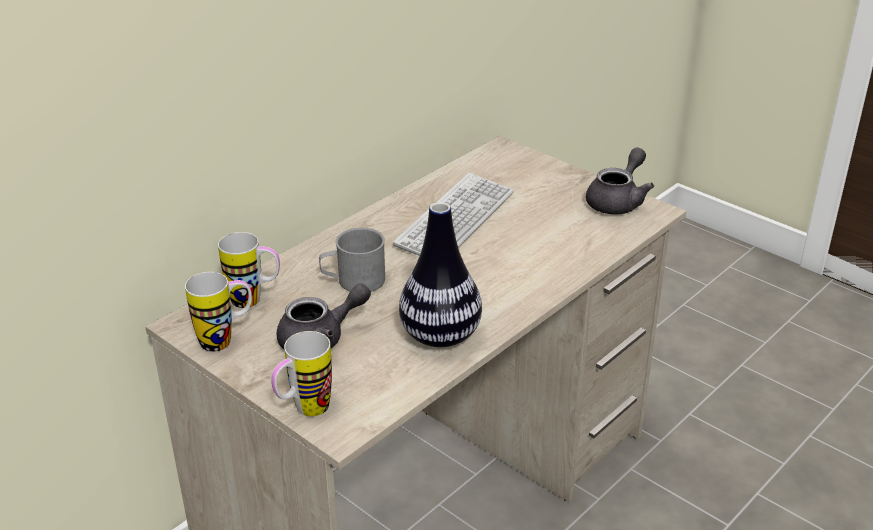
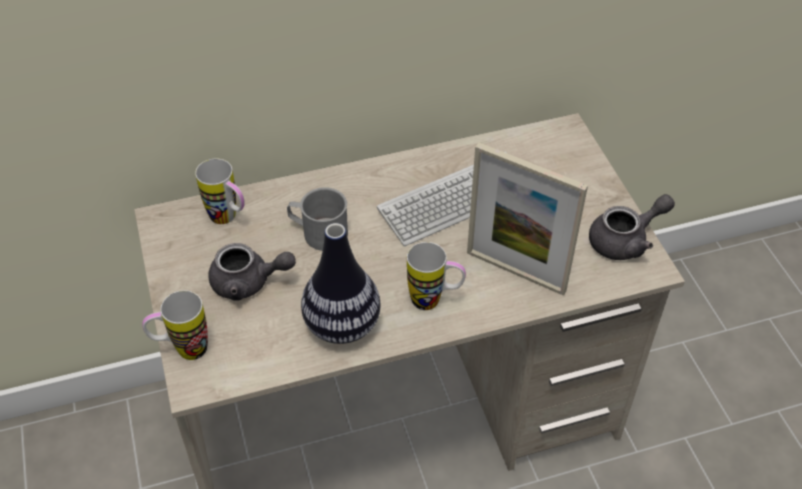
camera: 30 degrees right, 15 degrees up
mug [185,272,252,352] -> mug moved to [407,242,466,310]
none -> picture frame [467,142,588,296]

